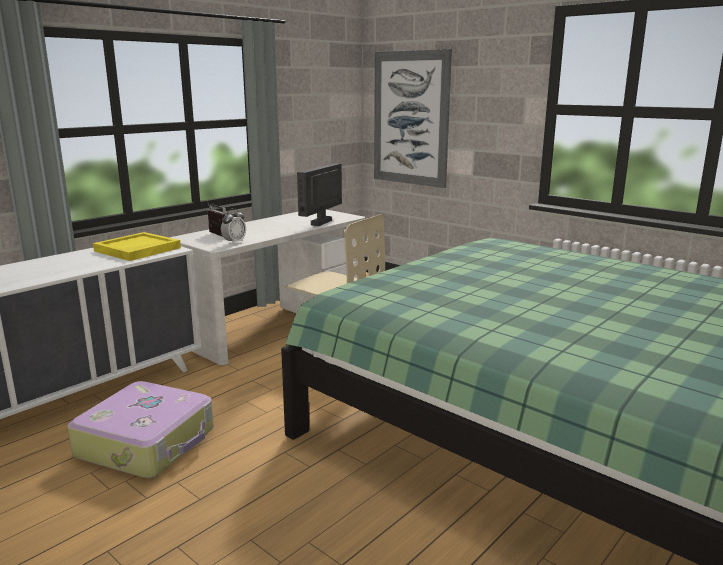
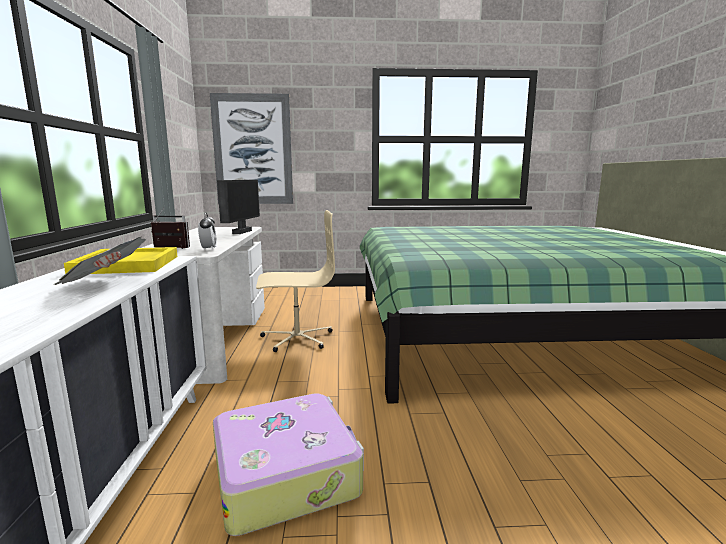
camera: 45 degrees left, 5 degrees down
monitor [297,163,342,226] -> monitor turned 150 degrees counterclockwise [217,180,260,234]
none -> newspaper [54,236,146,285]

